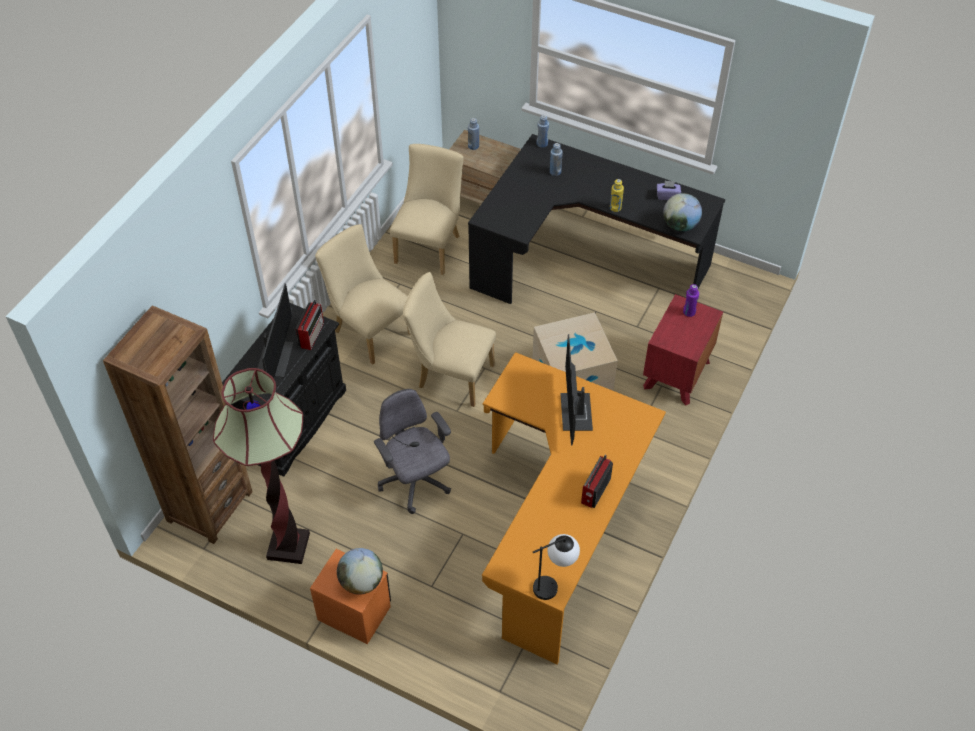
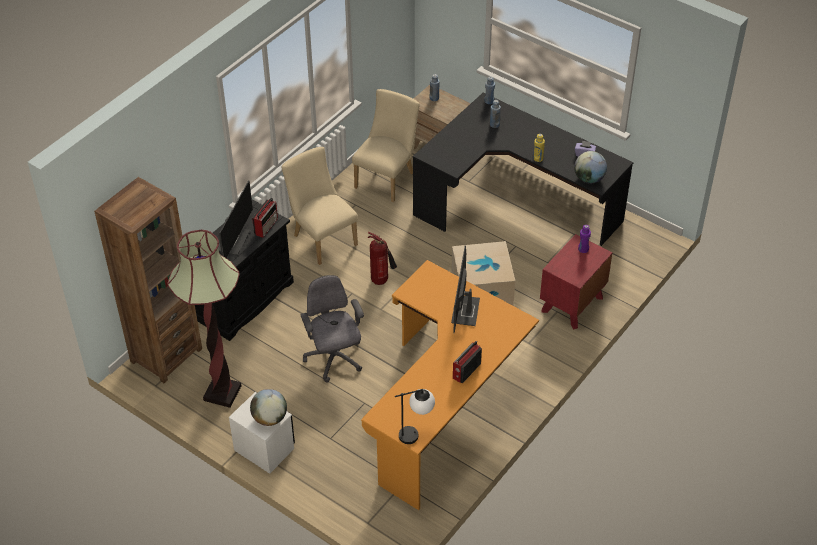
camera: 10 degrees right, 5 degrees down
orange nightstand [310,549,391,644] -> white nightstand [229,392,295,474]
beige chair [403,272,496,407] -> fire extinguisher [368,232,397,285]

